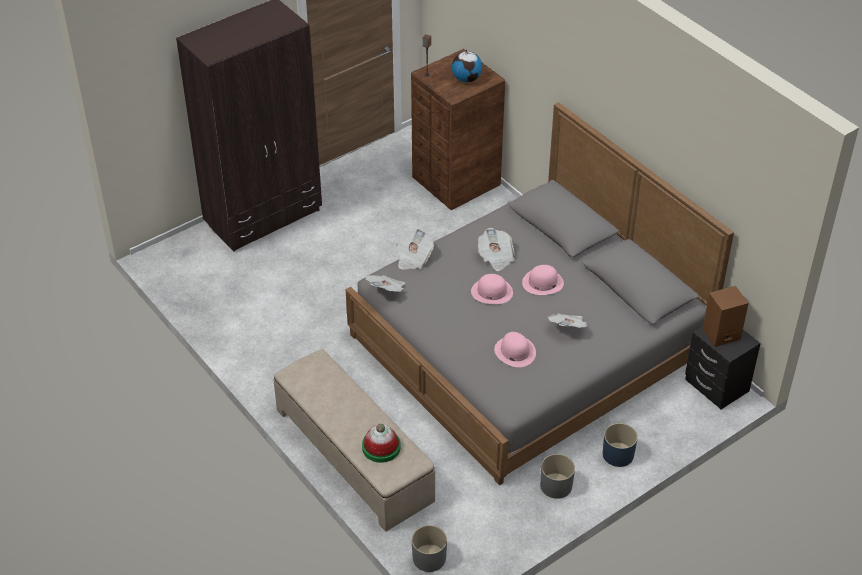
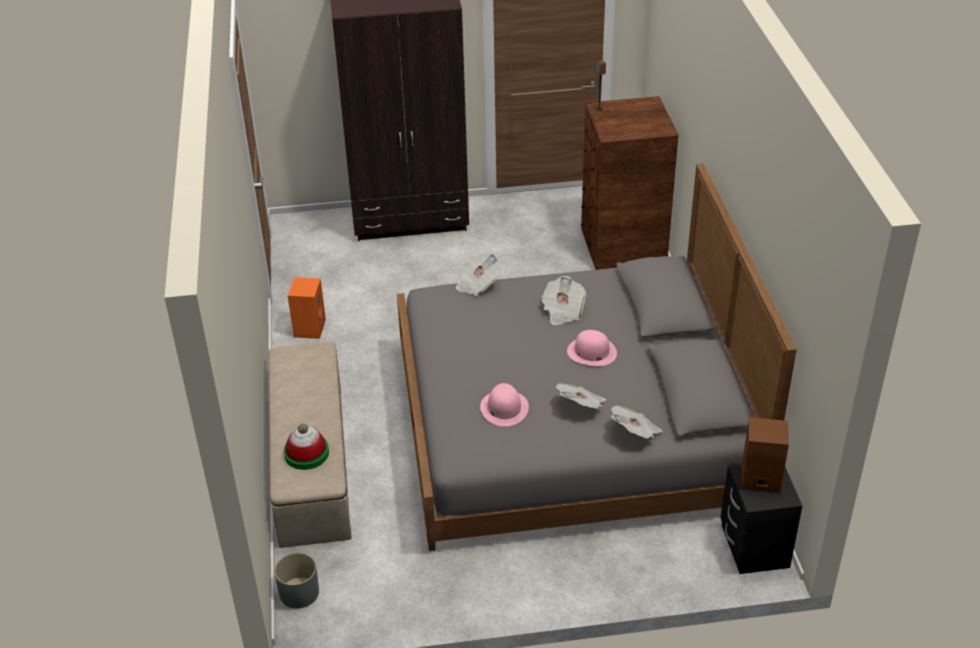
camera: 30 degrees right, 5 degrees down
newspaper [366,275,406,292] -> newspaper moved to [611,405,663,439]
globe [452,49,482,82] -> none
pink hat [471,274,513,304] -> none
grey planter [540,454,575,499] -> none
blue planter [603,423,638,467] -> none
none -> orange speaker [288,277,326,339]

